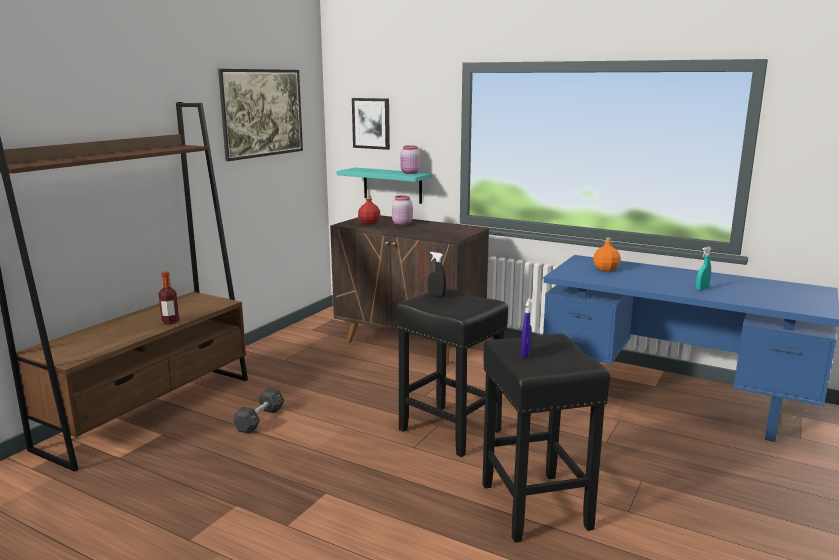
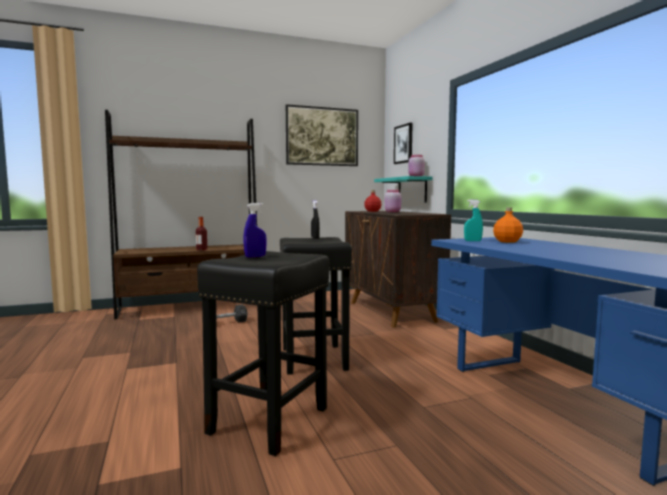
camera: 40 degrees right, 10 degrees down
turquoise spray bottle [696,247,712,290] -> turquoise spray bottle moved to [464,200,483,241]

